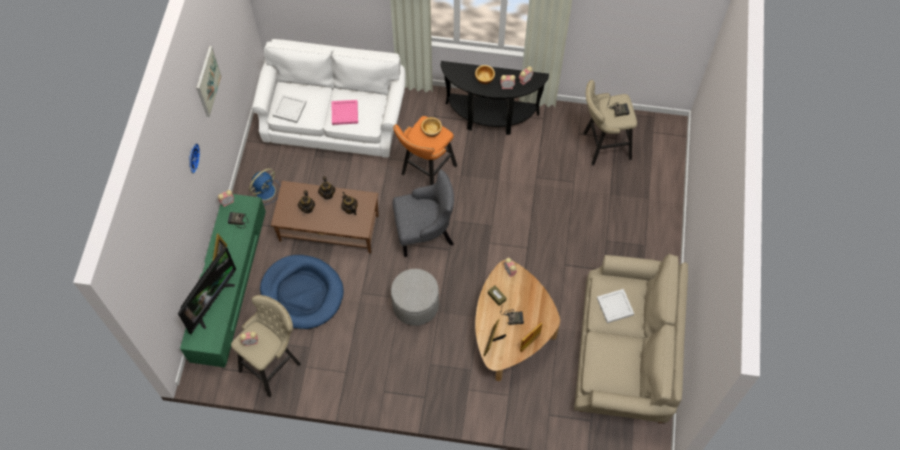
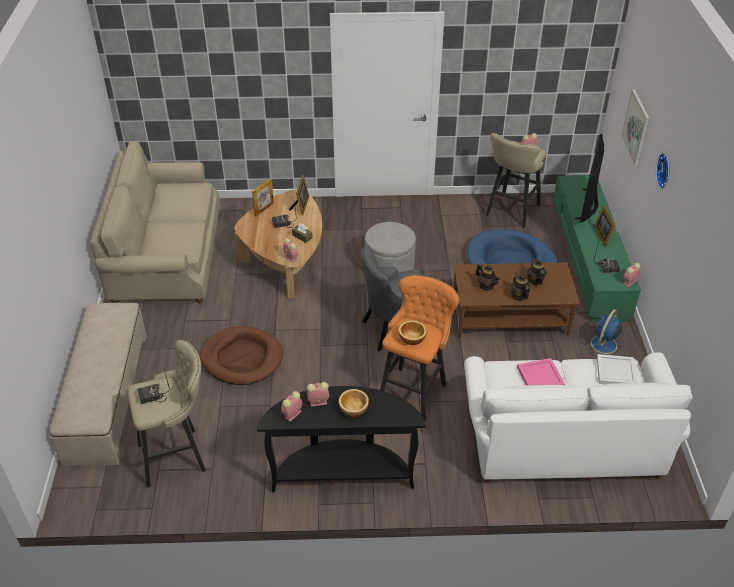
camera: 170 degrees right, 20 degrees down
picture [196,46,222,117] -> picture moved to [621,89,649,166]
white tray [597,289,634,323] -> none
none -> beige bench [49,303,147,466]
none -> brown dog bed [200,326,283,385]

